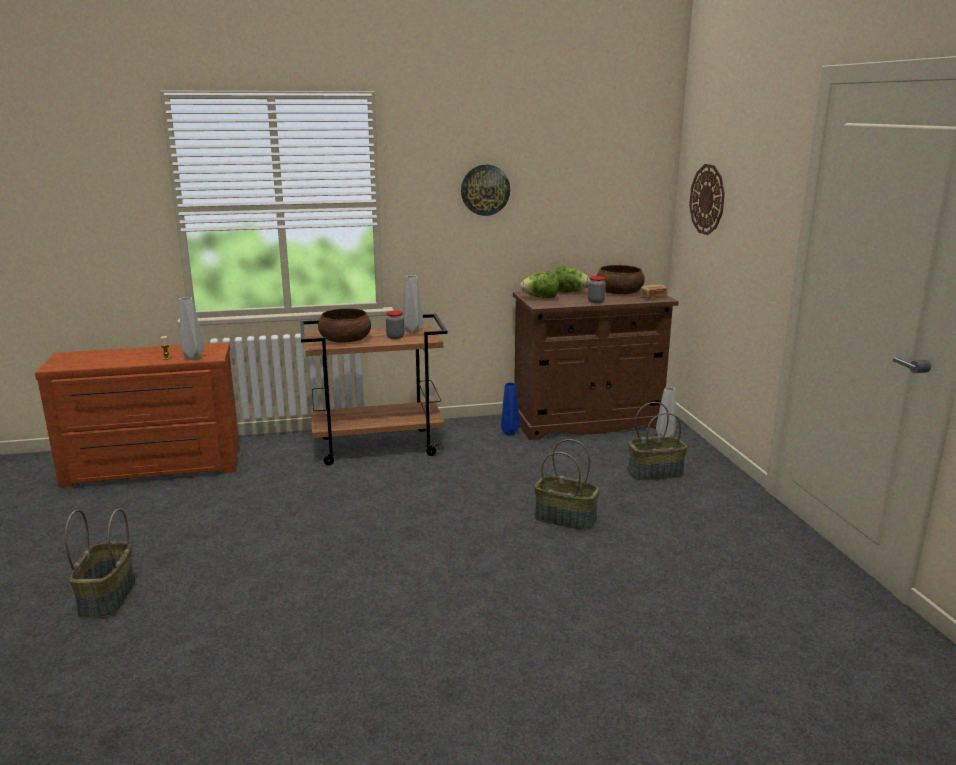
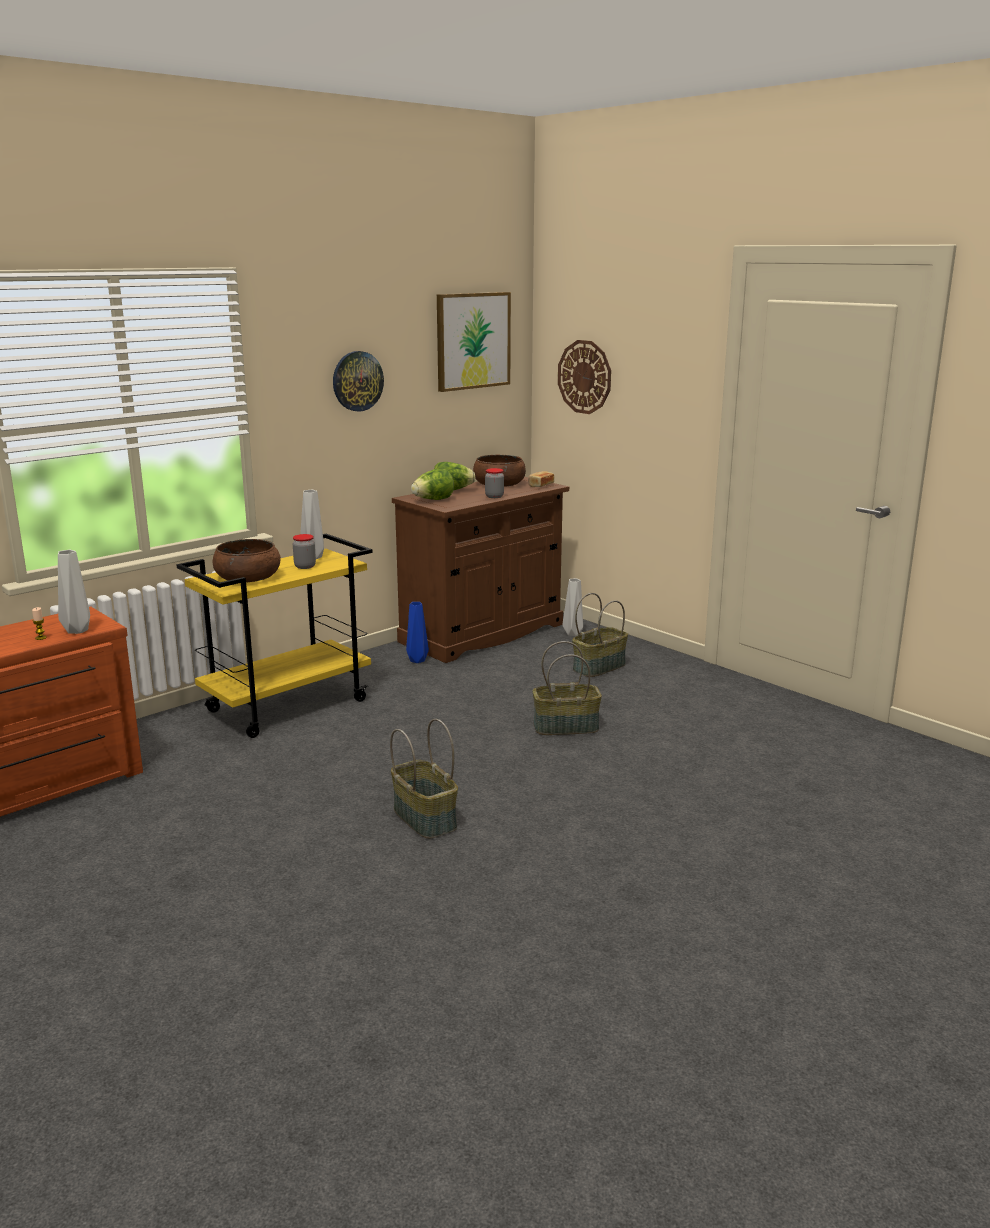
camera: 30 degrees left, 0 degrees up
basket [65,509,135,618] -> basket moved to [390,719,458,839]
brown cart [300,314,447,465] -> yellow cart [176,534,372,738]
none -> picture [437,292,511,392]

